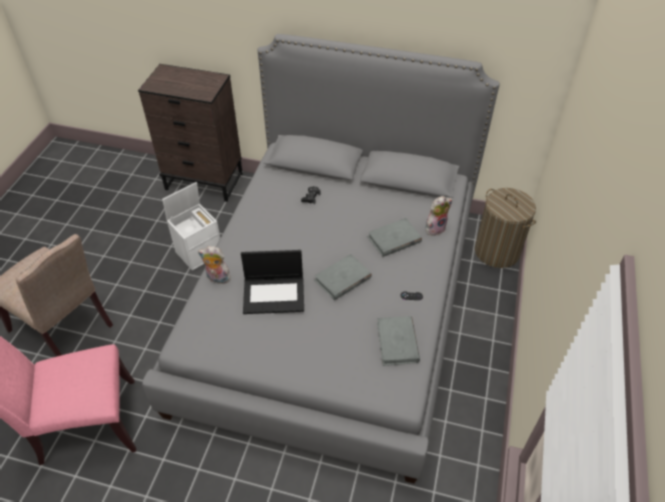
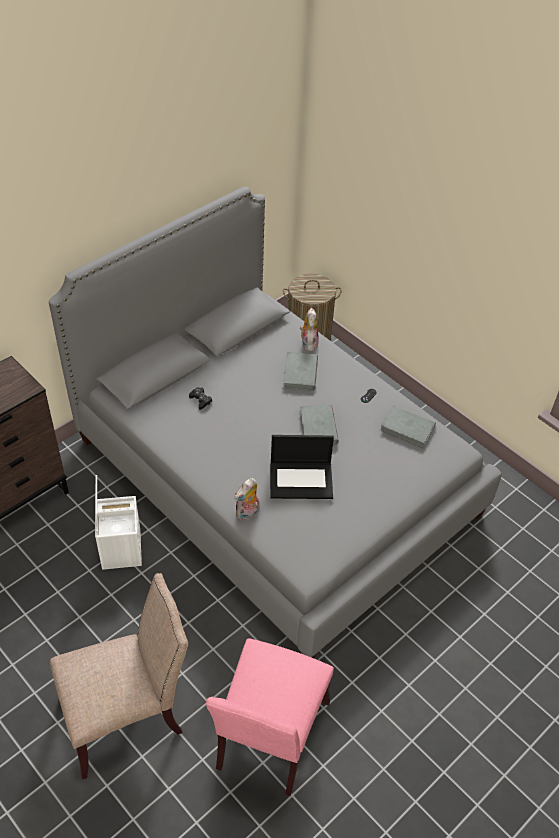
camera: 60 degrees left, 0 degrees up
laptop [241,250,304,314] -> laptop turned 60 degrees clockwise [270,435,334,499]

